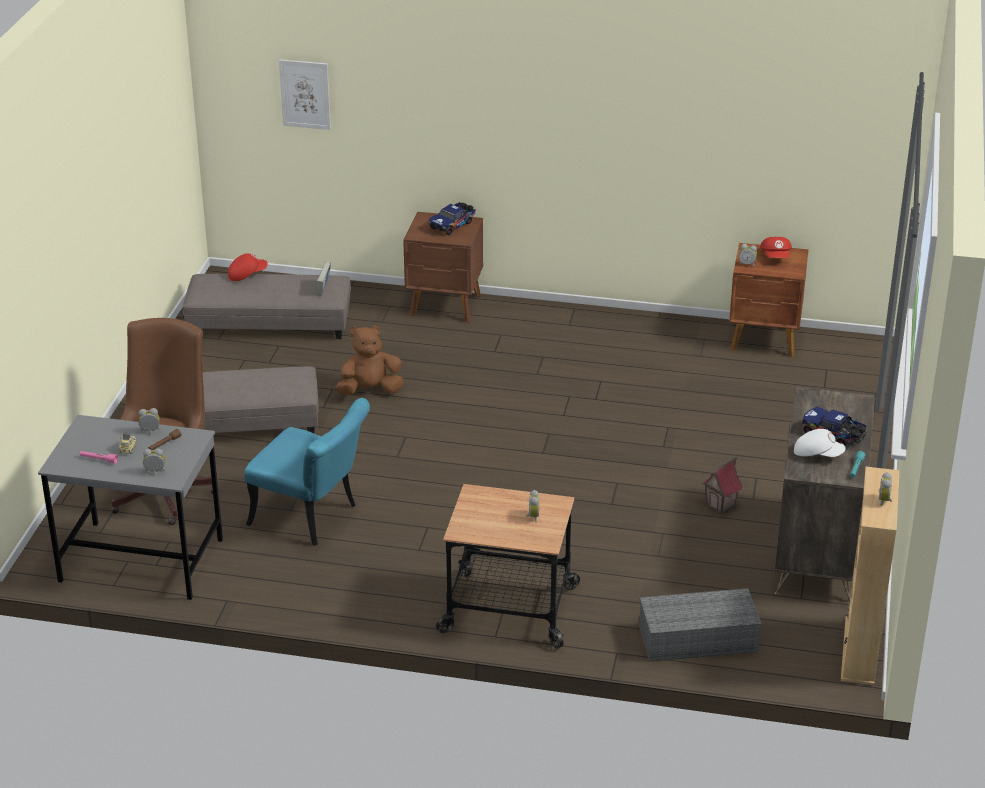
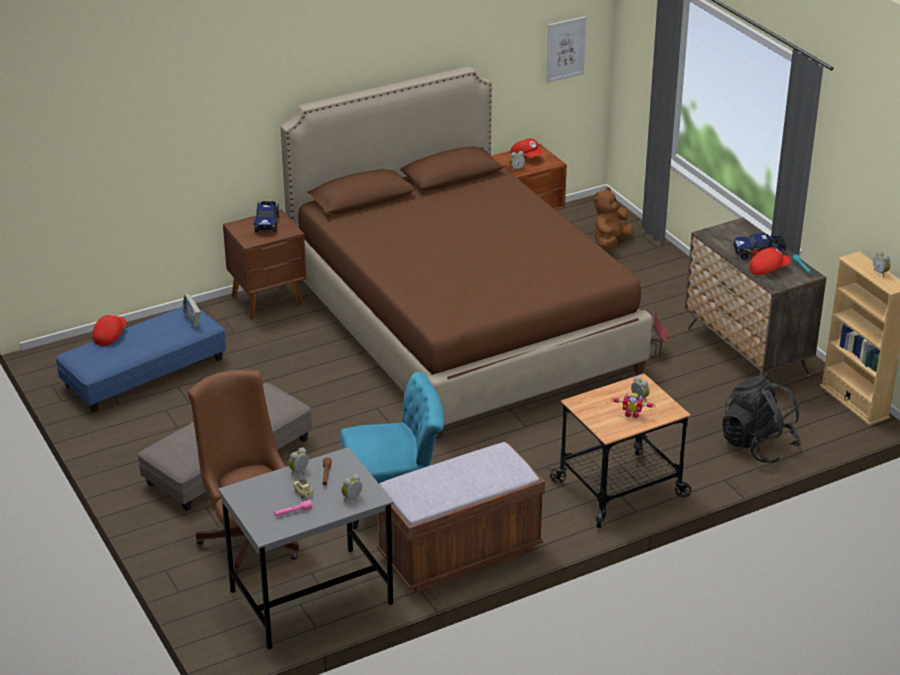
camera: 40 degrees left, 0 degrees up
grey ottoman [183,274,351,339] -> blue ottoman [56,307,226,413]
picture [279,59,331,130] -> picture moved to [546,16,586,83]
brown plush toy [336,326,404,395] -> brown plush toy moved to [594,187,633,250]
grey storage box [639,588,762,662] -> black backpack [723,375,801,463]
white cap [794,429,846,457] -> red cap [749,248,791,275]
none -> brown bed [280,67,652,439]
none -> brown bench [377,442,545,593]
none -> toy robot [611,393,656,418]

